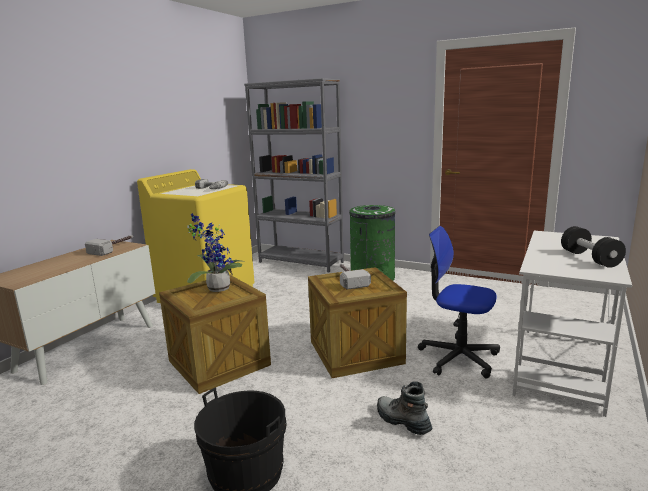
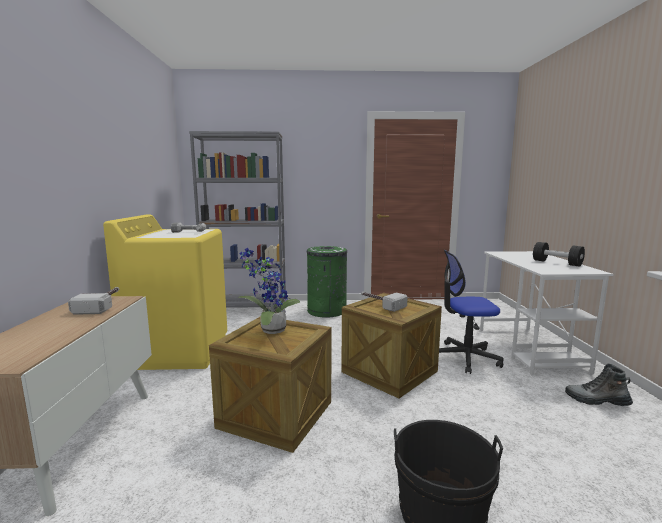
camera: 30 degrees left, 5 degrees down
boot [377,381,432,435] -> boot moved to [565,363,633,406]

